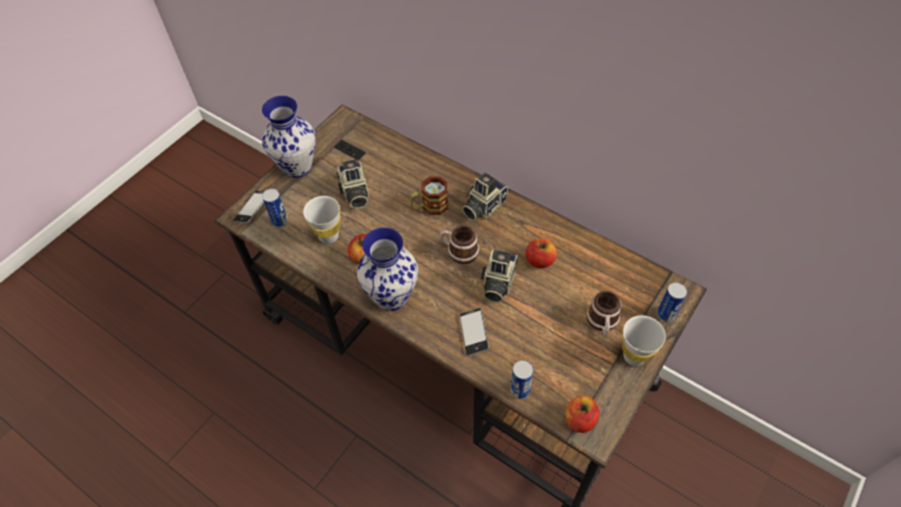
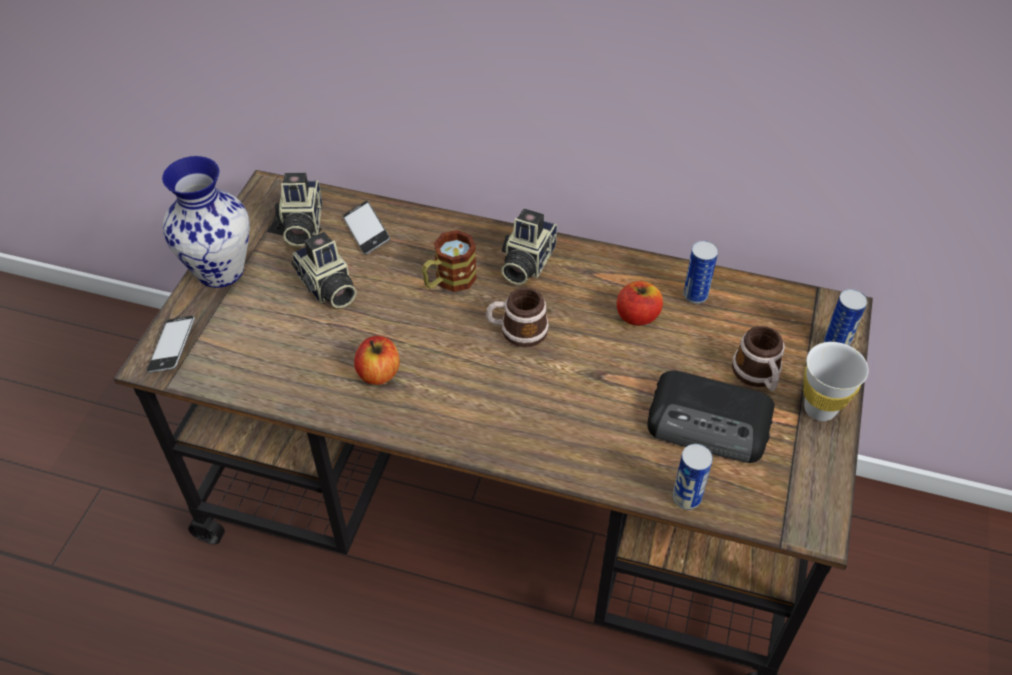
camera: 20 degrees left, 5 degrees down
can [262,188,288,228] -> can moved to [683,241,718,304]
white cup [303,196,341,244] -> none
vase [357,227,418,311] -> none
phone [460,308,489,356] -> phone moved to [343,201,390,255]
camera [481,250,518,303] -> camera moved to [275,173,322,246]
apple [565,396,599,433] -> none
none -> radio [647,370,775,463]

